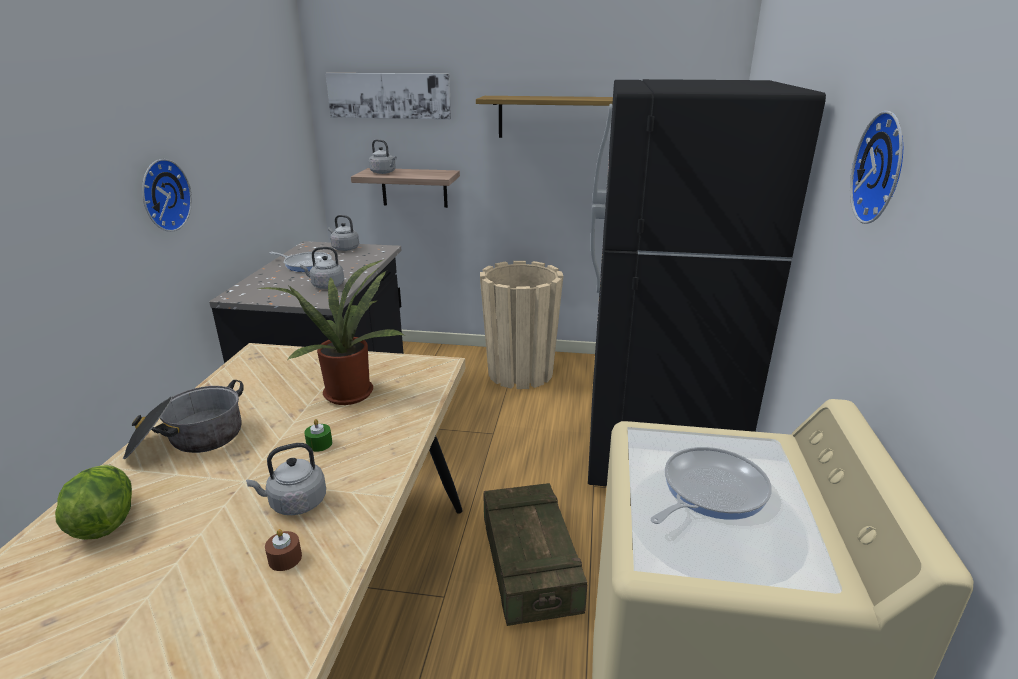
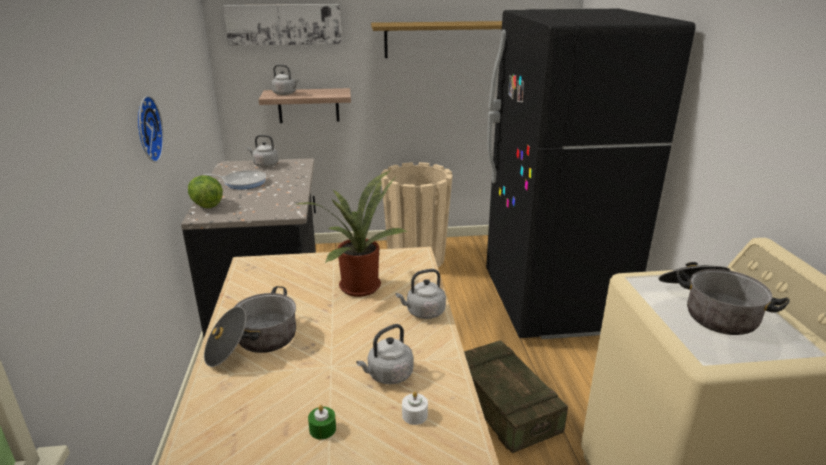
camera: 15 degrees left, 0 degrees up
lettuce [55,464,132,540] -> lettuce moved to [188,176,223,208]
brown candle [265,529,302,571] -> white candle [402,391,428,425]
grey kettle [300,247,344,289] -> grey kettle moved to [396,269,446,319]
green candle [304,419,332,452] -> green candle moved to [308,405,336,440]
frying pan [651,447,772,524] -> cooking pot [658,262,790,335]
wall clock [850,111,903,224] -> none

